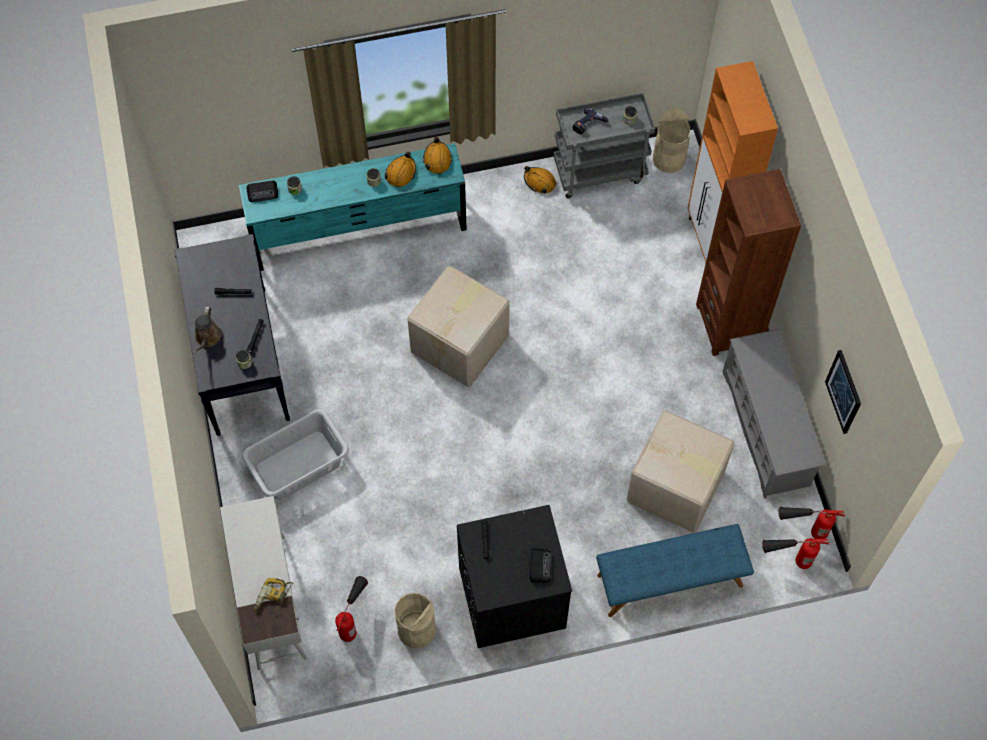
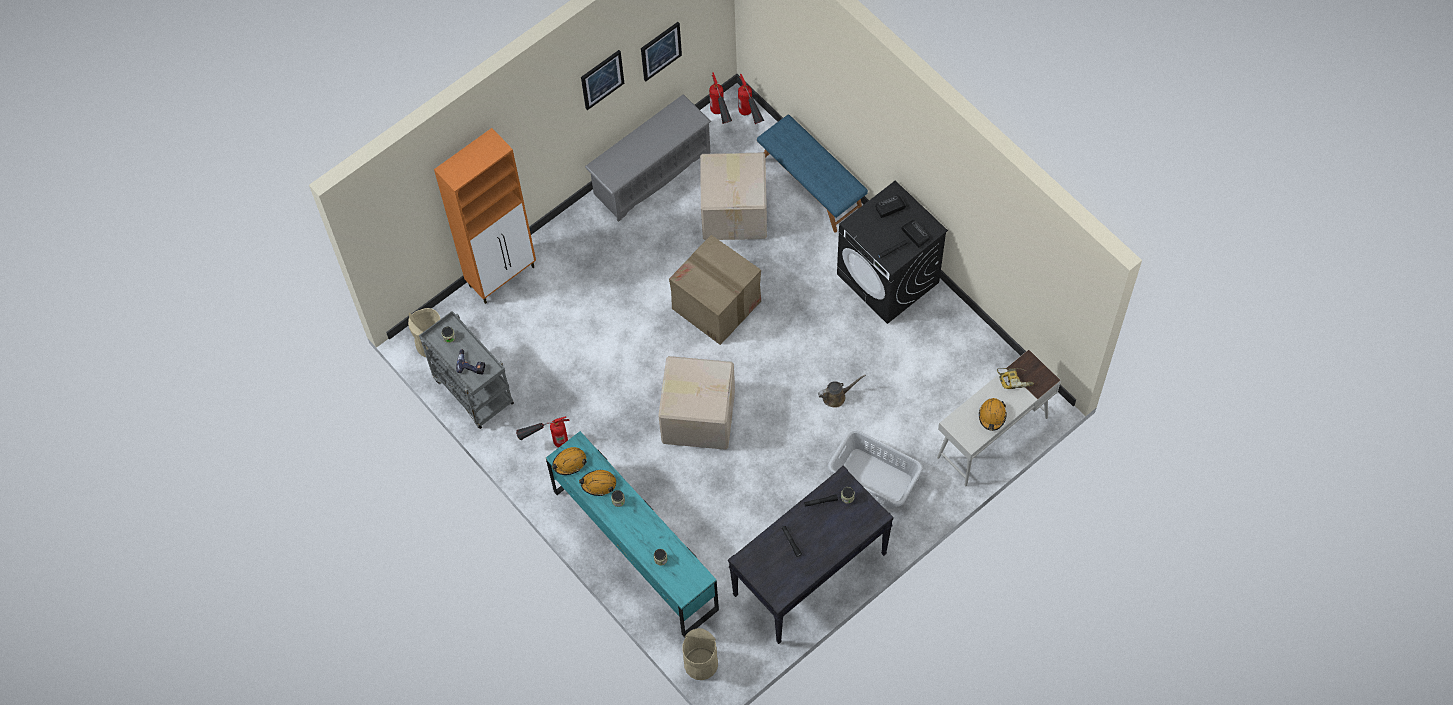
camera: 115 degrees left, 0 degrees up
brown watering can [193,306,222,354] -> brown watering can moved to [818,375,866,408]
radio [246,181,278,202] -> radio moved to [901,220,930,247]
fire extinguisher [335,576,368,642] -> fire extinguisher moved to [516,416,570,448]
beige trash can [394,593,436,648] -> beige trash can moved to [682,628,718,680]
orange hard hat [524,166,556,194] -> orange hard hat moved to [979,398,1007,431]
brown bookcase [696,169,801,356] -> none
none -> picture [581,50,624,110]
none -> cardboard box [669,235,761,345]

